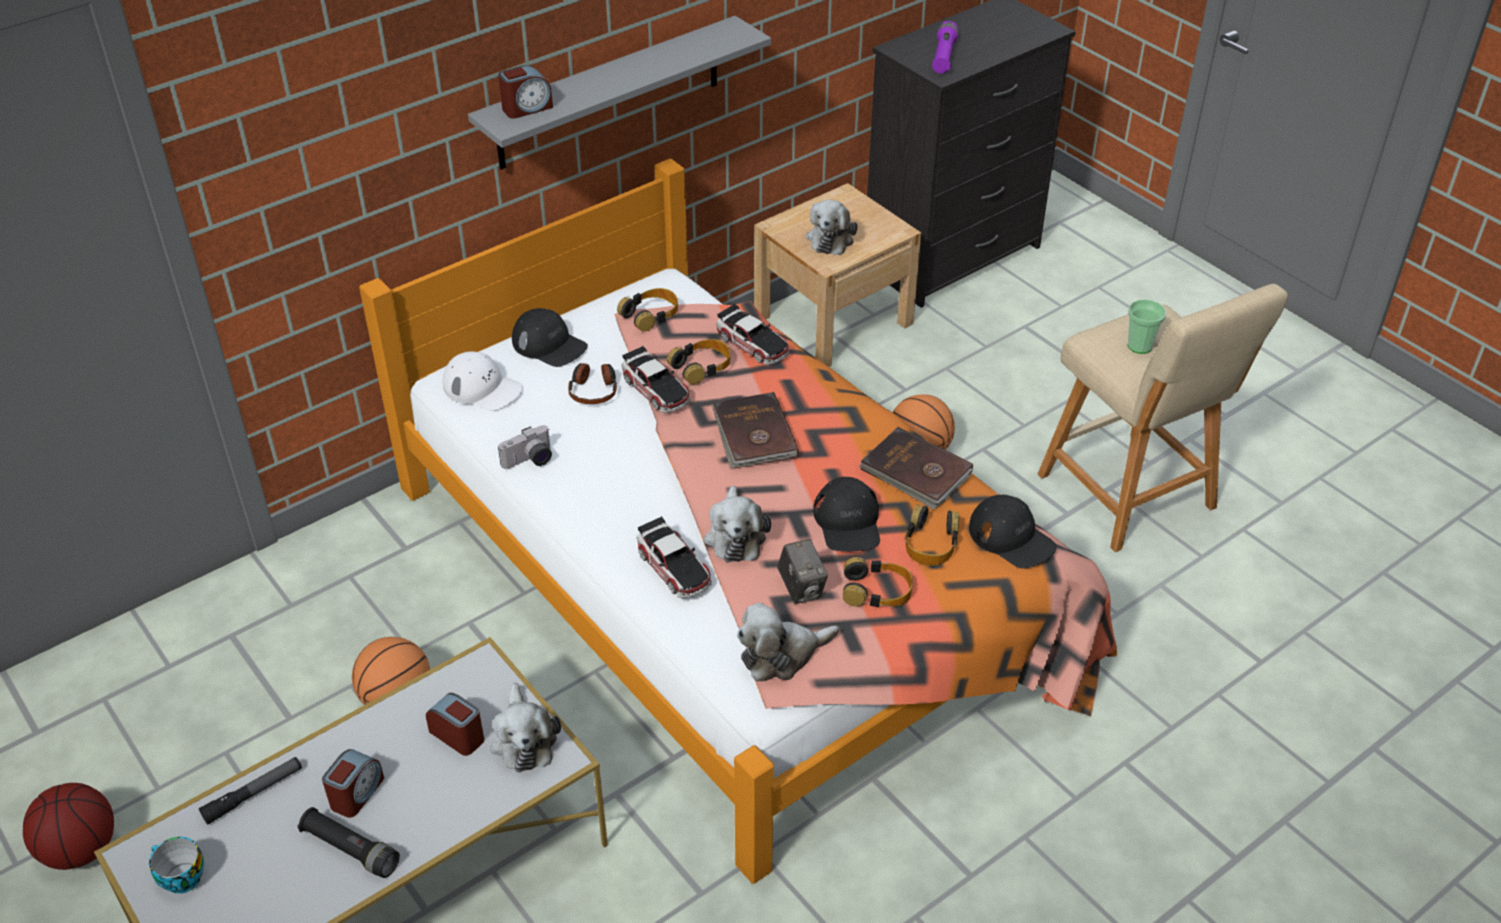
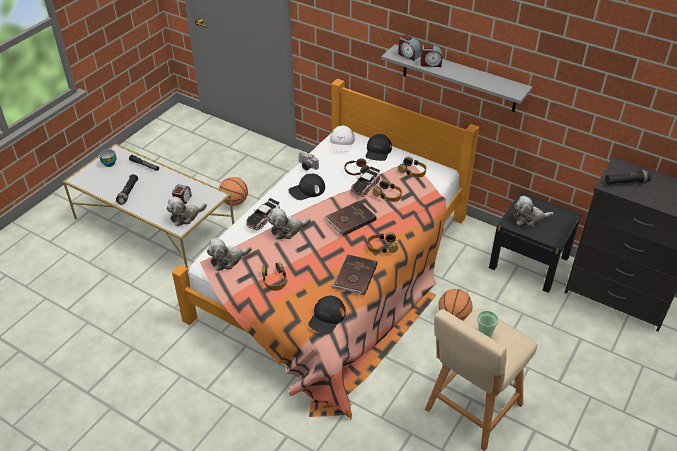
camera: 70 degrees right, 0 degrees up
basketball [23,783,114,870] -> none
alarm clock [322,749,384,818] -> alarm clock moved to [420,45,442,67]
toy car [716,303,789,365] -> none
plush toy [737,603,839,681] -> plush toy turned 75 degrees counterclockwise [207,238,252,271]
beige nightstand [754,183,921,367] -> black nightstand [489,192,581,293]
camera [777,539,828,604] -> none
black cap [814,477,880,552] -> black cap moved to [288,174,325,200]
headphones [905,505,959,566] -> headphones moved to [367,232,398,253]
purple flashlight [932,21,958,74] -> black flashlight [605,170,651,185]

